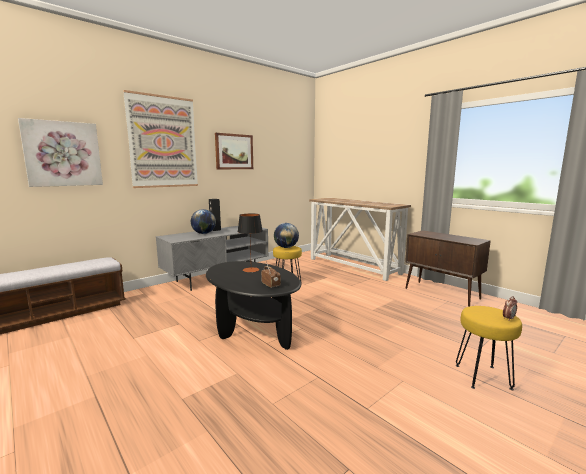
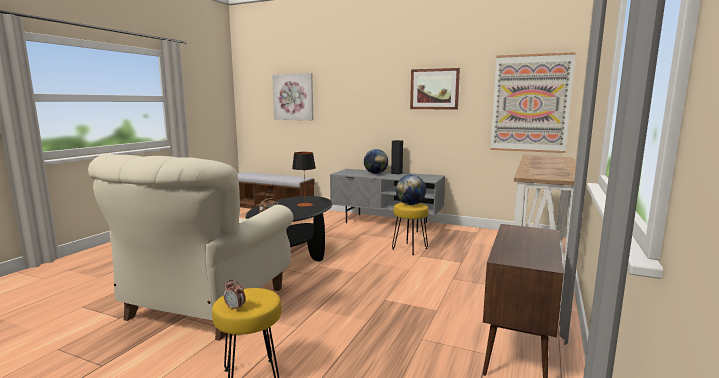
camera: 65 degrees right, 0 degrees up
picture [123,90,198,188] -> picture moved to [490,52,576,153]
none -> beige armchair [88,154,294,341]

